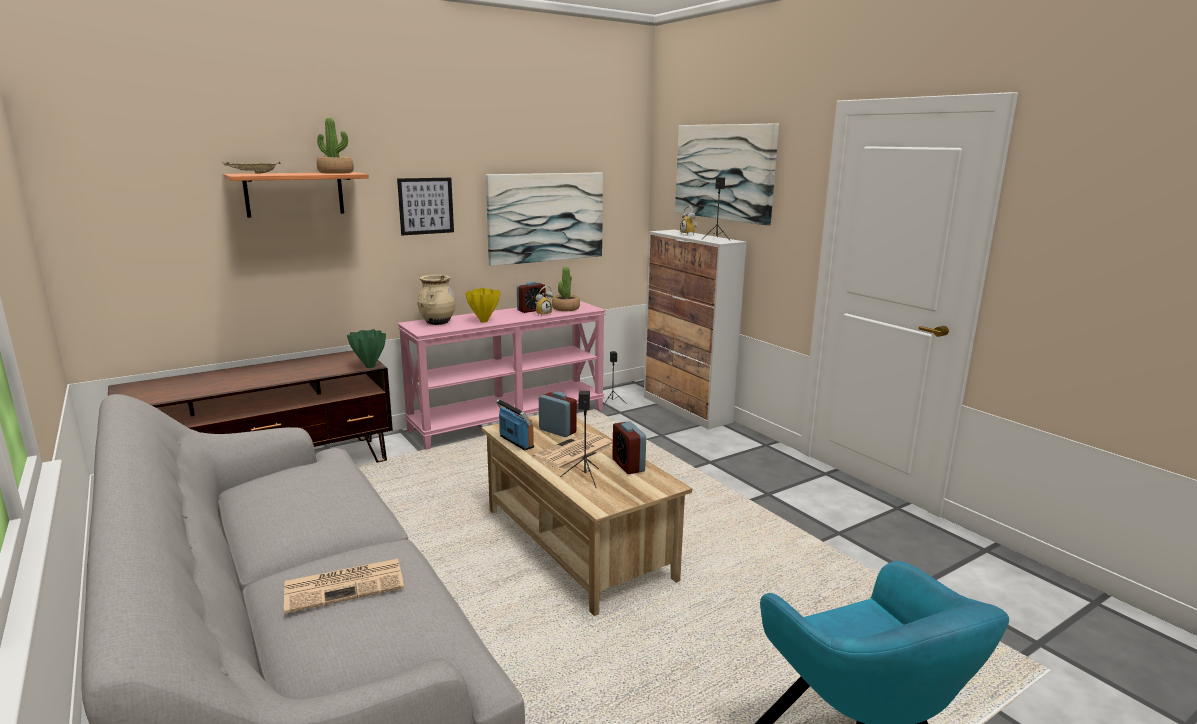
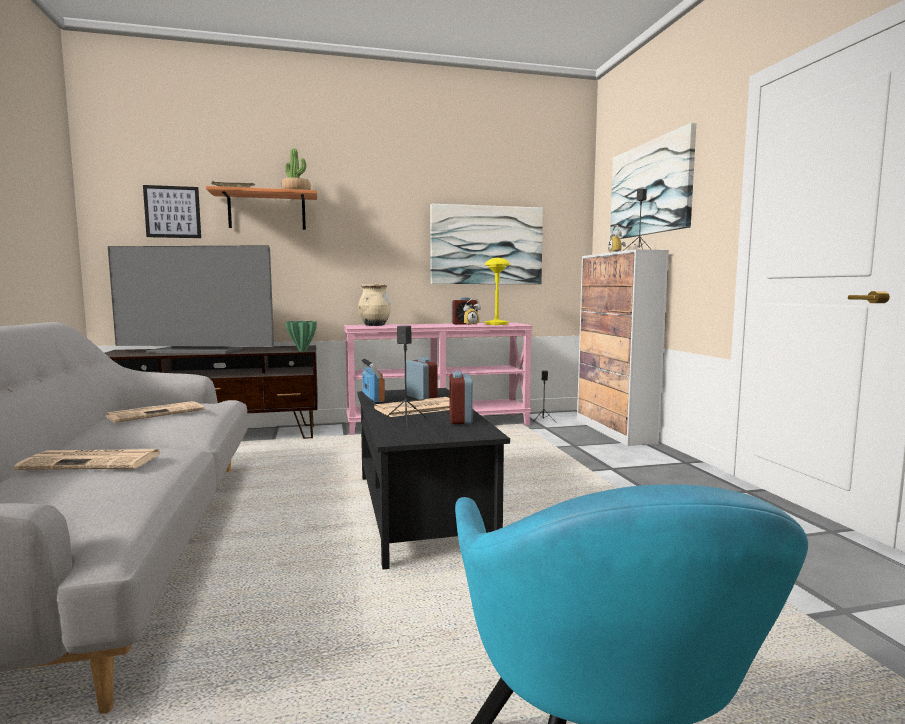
camera: 20 degrees right, 10 degrees down
picture [397,178,454,235] -> picture moved to [143,185,201,238]
yellow vase [466,288,500,322] -> none
beige coffee table [482,415,692,616] -> black coffee table [357,388,510,570]
potted plant [552,267,580,311] -> yellow table lamp [485,258,510,325]
none -> newspaper [106,401,204,423]
none -> television [108,245,274,354]

